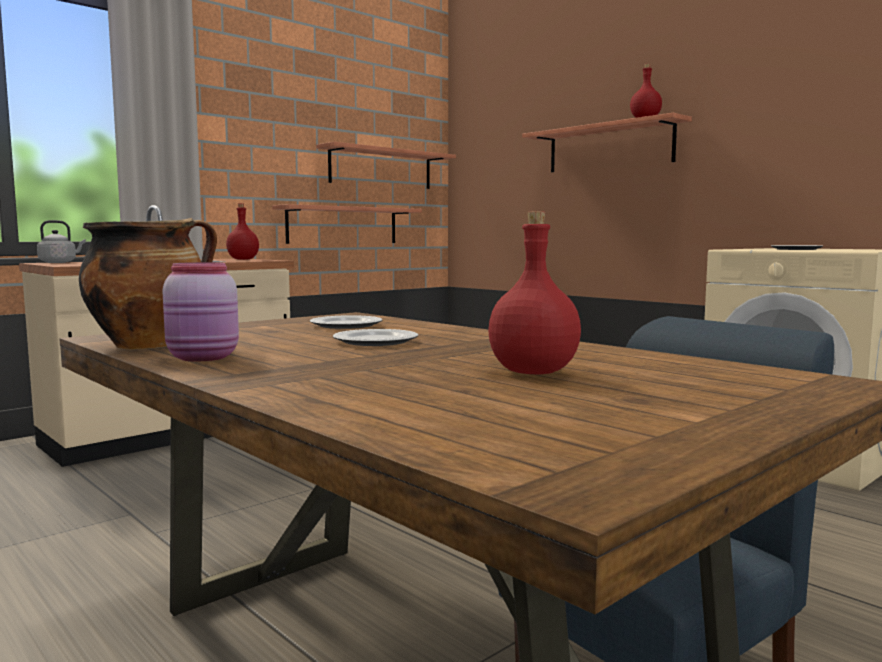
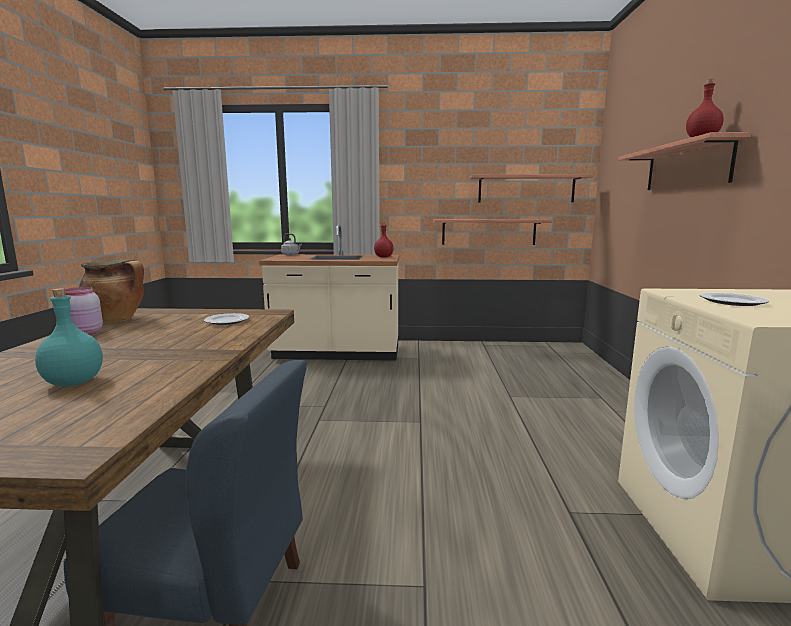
camera: 45 degrees right, 5 degrees up
plate [333,329,418,346] -> none
red bottle [488,211,581,374] -> turquoise bottle [35,288,103,386]

